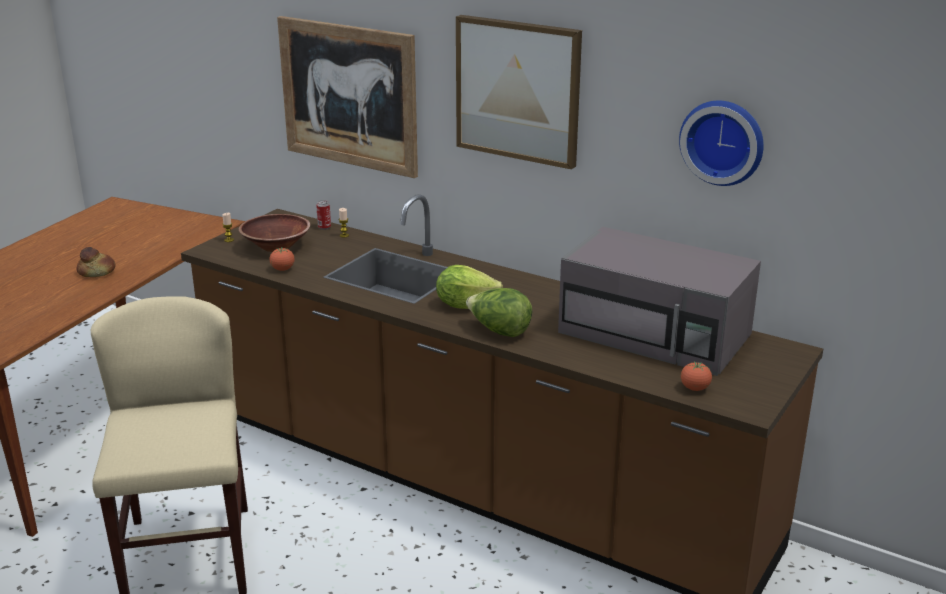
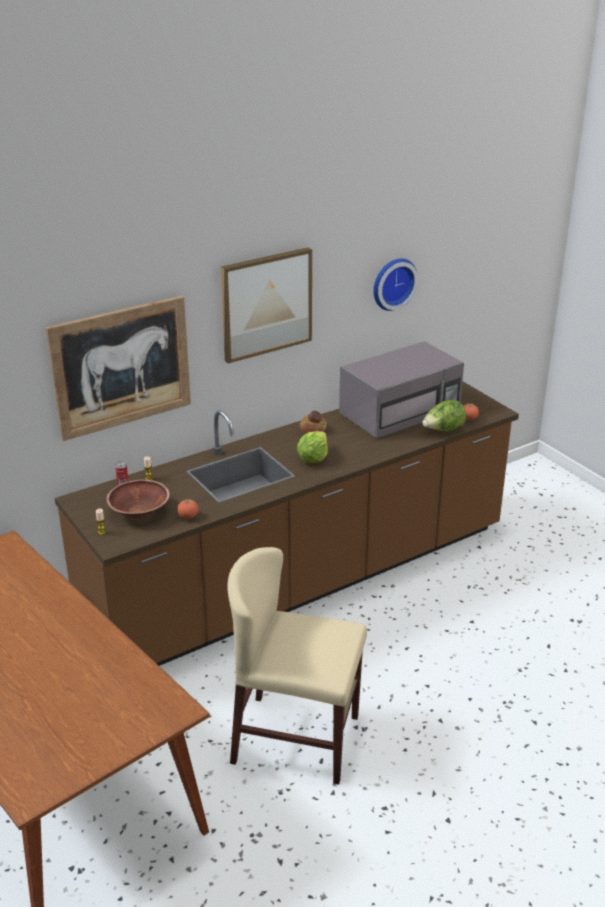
camera: 65 degrees left, 5 degrees up
bread [76,247,115,277] -> bread moved to [299,411,327,434]
lettuce [466,288,532,337] -> lettuce moved to [422,400,466,432]

